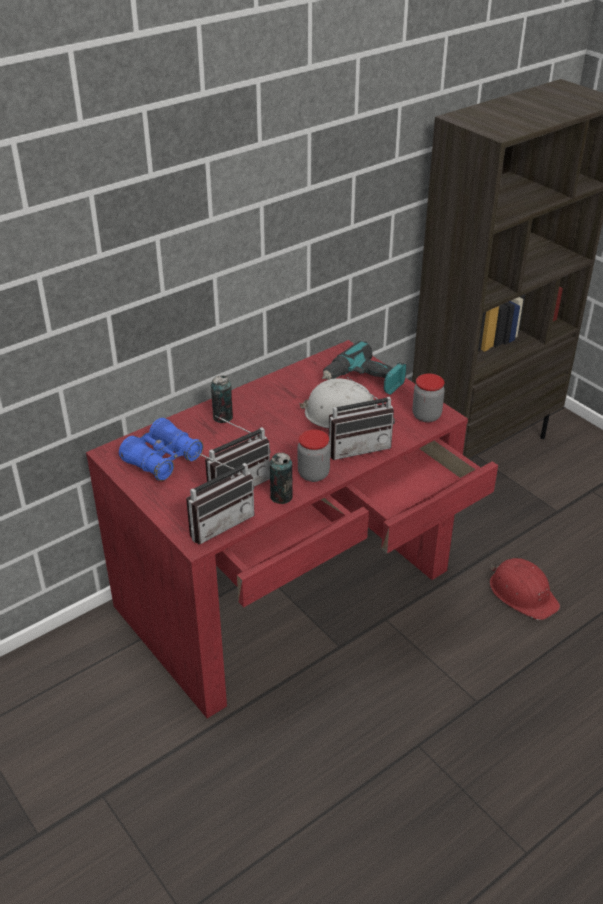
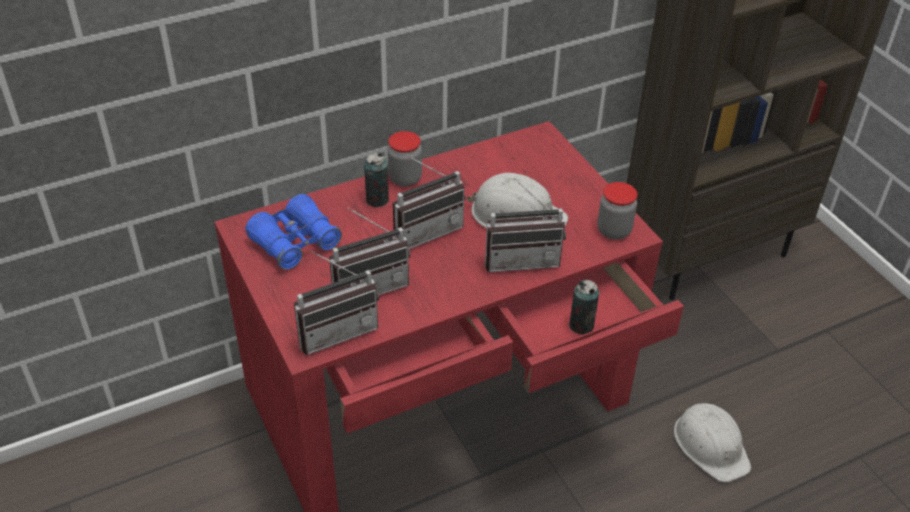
camera: 10 degrees right, 5 degrees up
can [270,453,293,504] -> can moved to [569,280,599,335]
jar [298,429,330,482] -> jar moved to [388,131,422,187]
power drill [322,341,406,395] -> none
red hard hat [490,558,560,620] -> white hard hat [674,403,751,483]
none -> radio [393,155,465,249]

